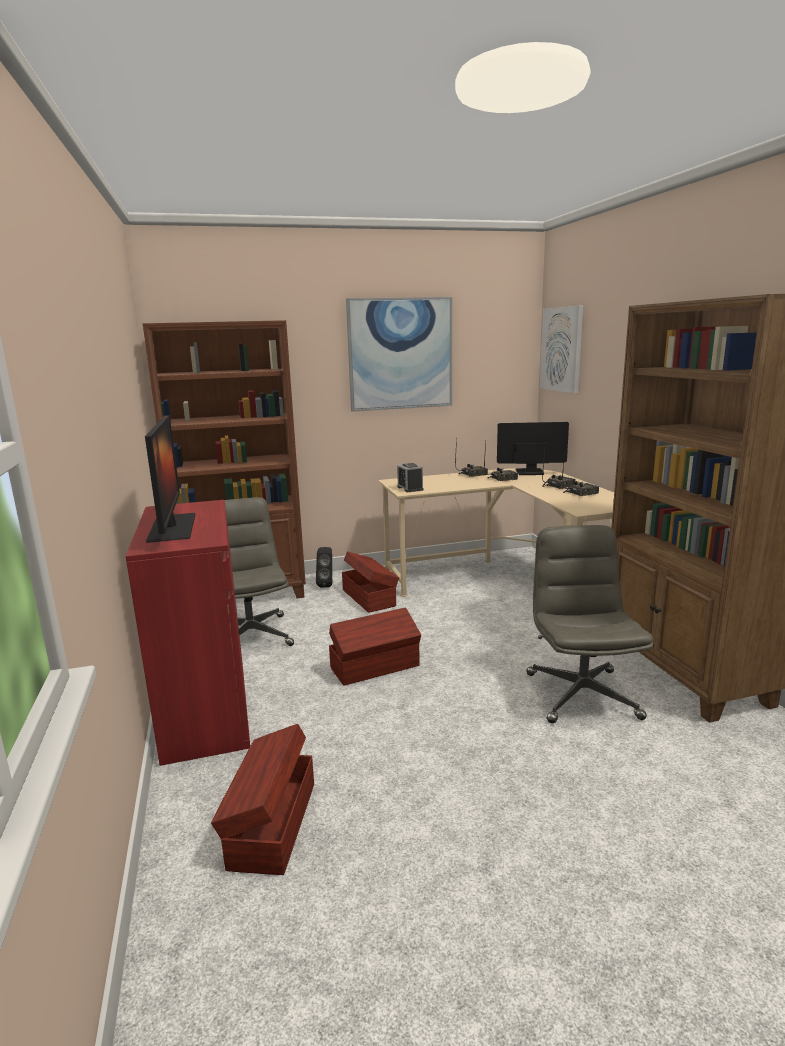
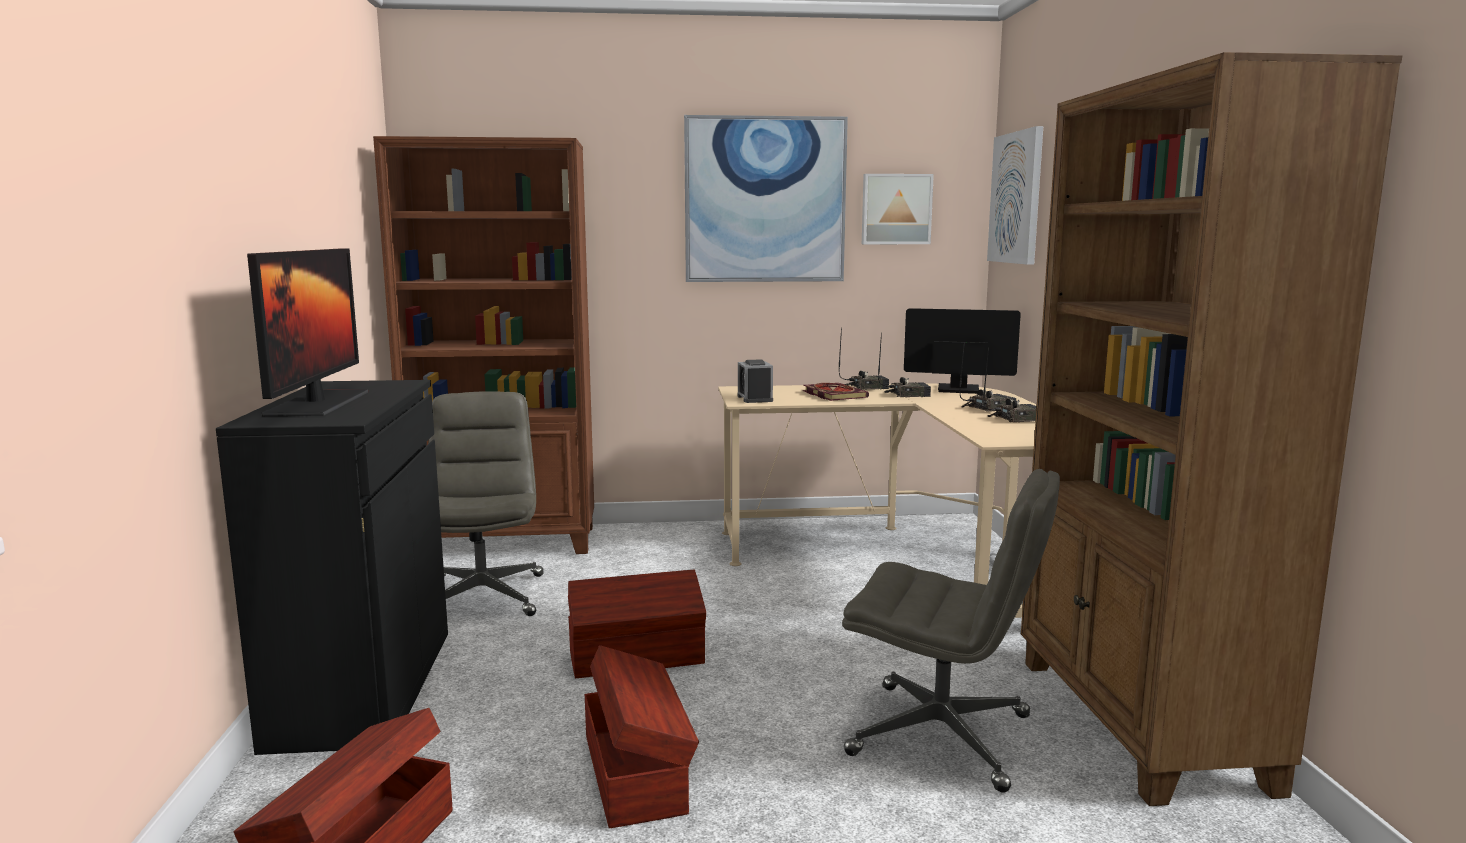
camera: 10 degrees right, 5 degrees down
red cabinet [126,500,250,766] -> black cabinet [216,380,448,755]
black speaker [316,547,332,588] -> none
brown storage box [342,551,399,613] -> brown storage box moved to [584,645,699,828]
grey office chair [527,525,654,723] -> grey office chair turned 105 degrees clockwise [842,469,1060,793]
none -> book [803,383,869,401]
none -> picture [862,174,934,244]

